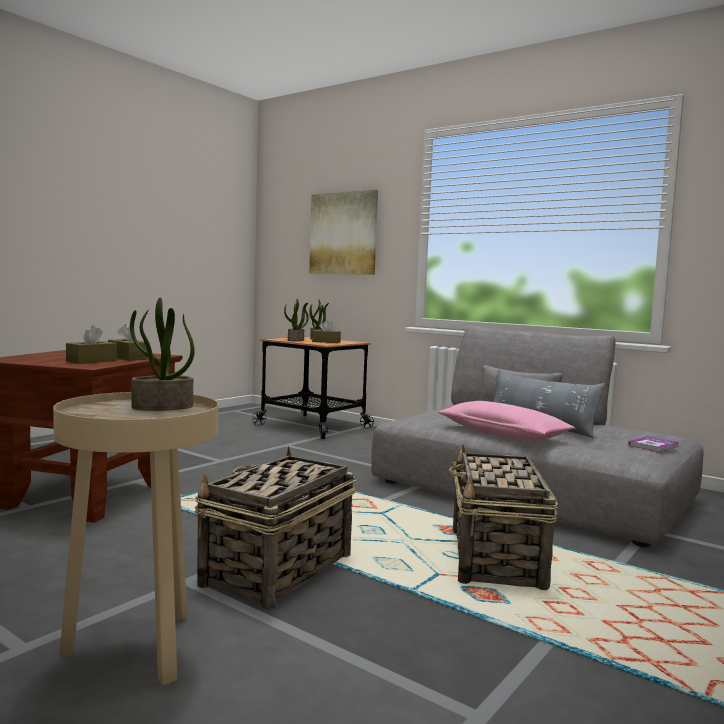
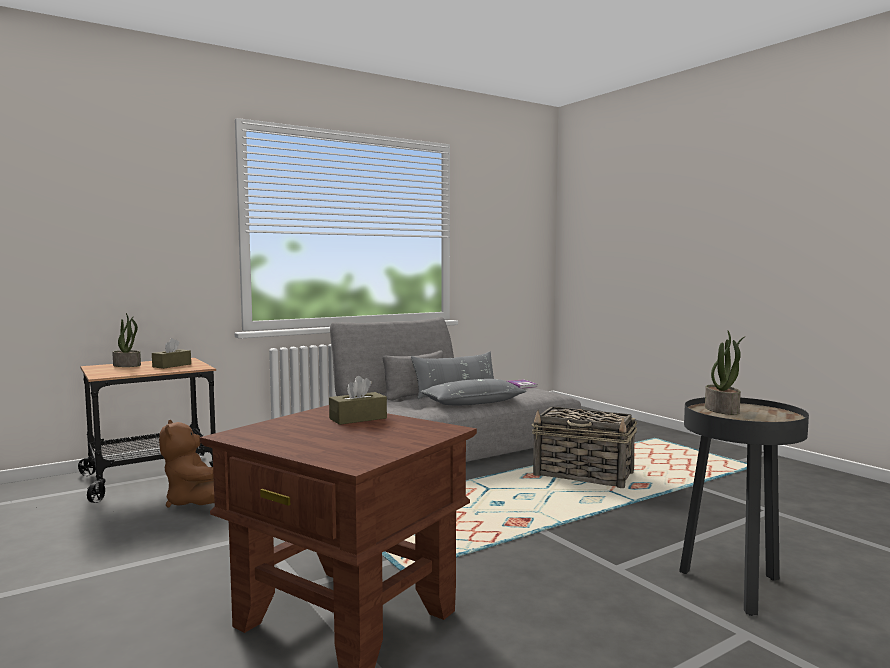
camera: 70 degrees left, 0 degrees up
beige side table [53,392,218,685] -> black side table [679,397,809,616]
brown tissue box [66,325,117,364] -> none
basket [195,446,356,610] -> none
potted plant [284,299,309,341] -> none
picture [309,189,378,275] -> none
pink pillow [438,401,575,441] -> grey pillow [420,379,527,405]
none -> brown plush toy [159,420,215,508]

